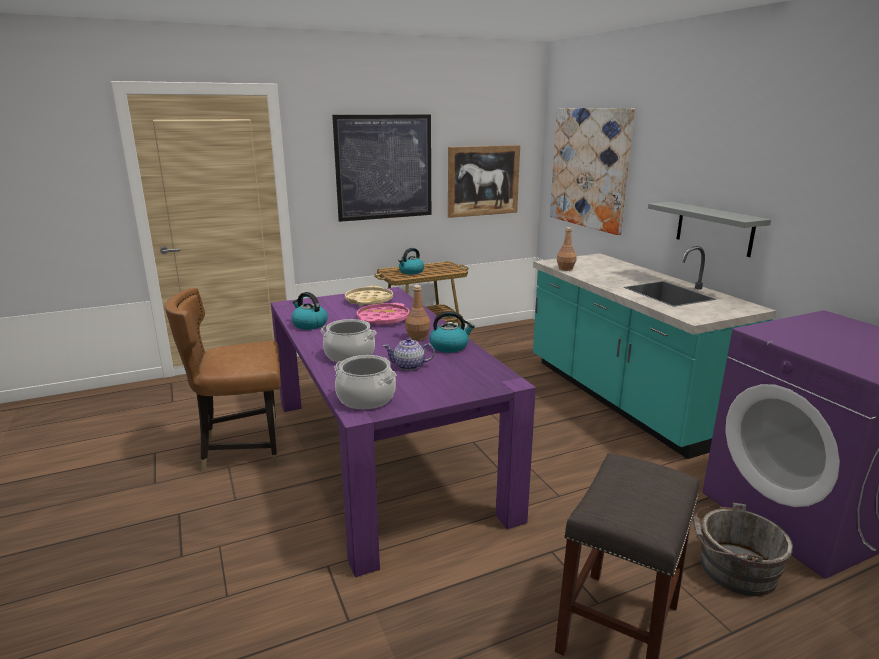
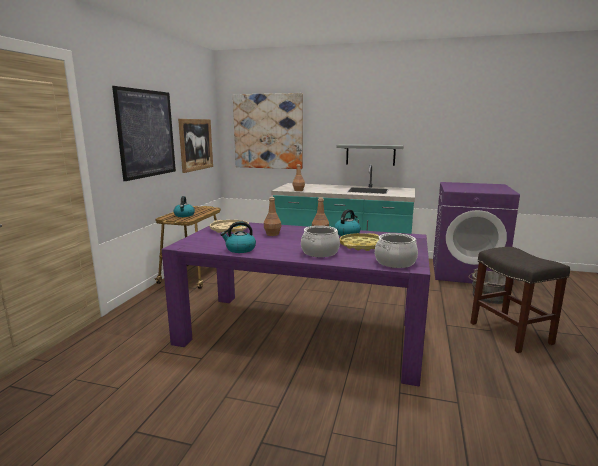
camera: 50 degrees left, 5 degrees down
brown chair [165,288,281,472] -> none
pink tray [357,303,410,325] -> brown bottle [264,197,281,236]
teapot [383,338,435,370] -> yellow tray [340,233,379,251]

